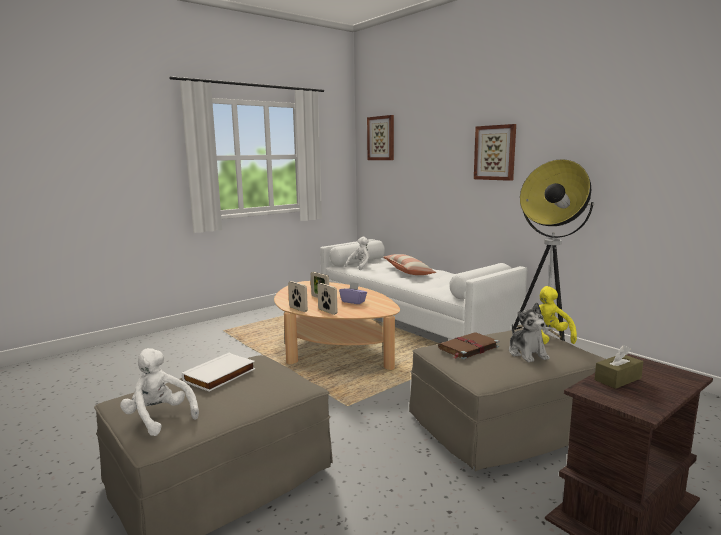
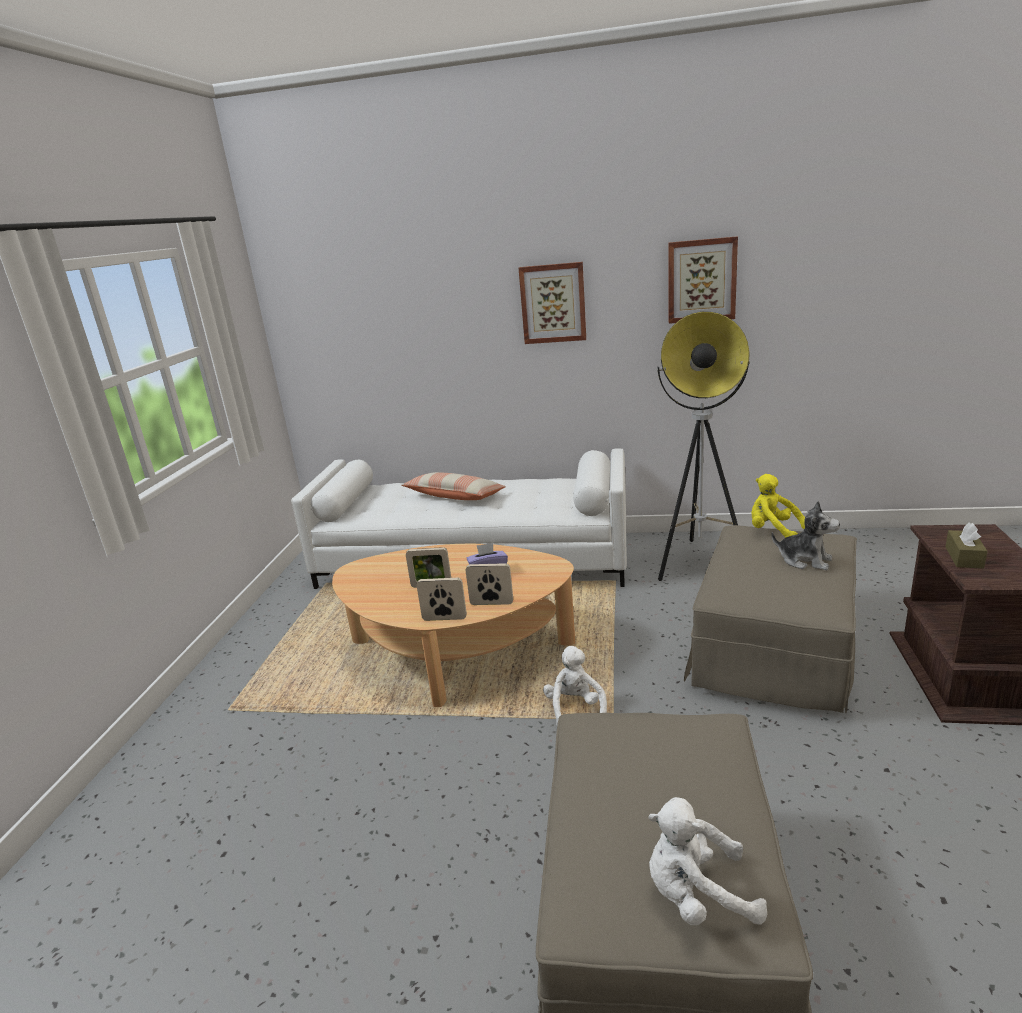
camera: 40 degrees left, 10 degrees up
white book [182,353,256,392] -> none
white plush toy [345,237,370,270] -> white plush toy moved to [543,646,607,725]
picture [367,115,394,160] -> picture moved to [668,237,738,324]
brown book [438,332,499,360] -> none

